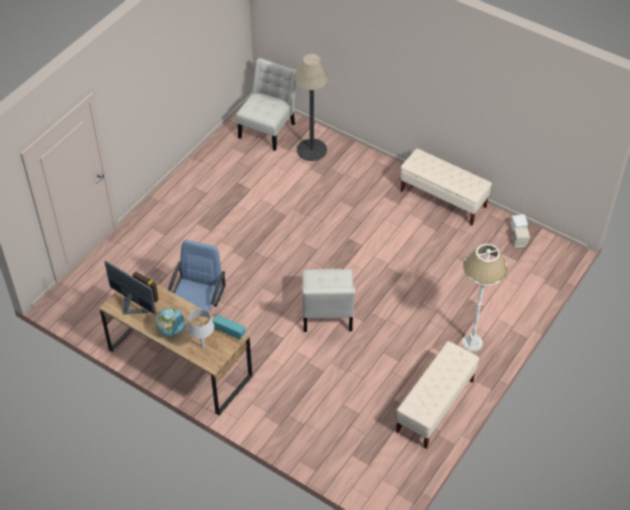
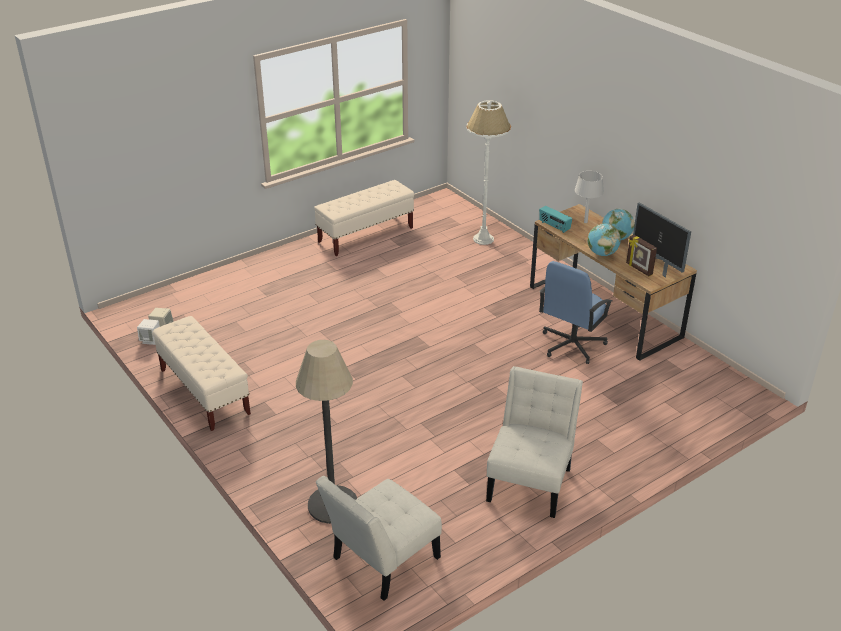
camera: 160 degrees left, 15 degrees down
white chair [302,269,355,332] -> white chair moved to [486,366,583,518]
white floor lamp [462,243,508,352] -> white floor lamp moved to [466,100,511,245]
none -> globe [587,223,621,256]

